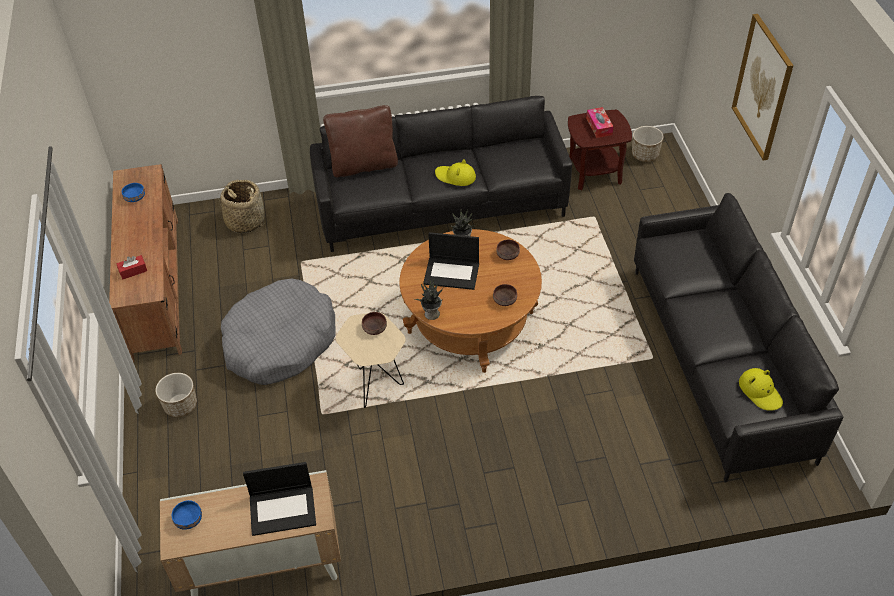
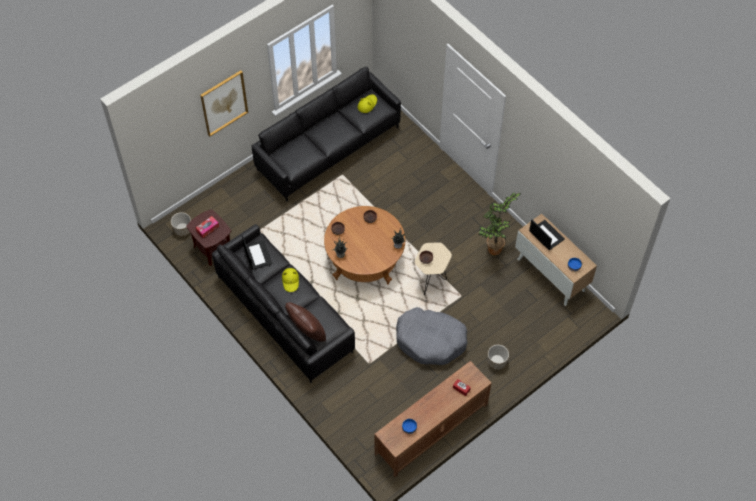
camera: 120 degrees left, 10 degrees up
basket [219,180,265,233] -> none
laptop [423,232,479,290] -> laptop moved to [242,235,272,270]
none -> potted plant [479,193,521,256]

